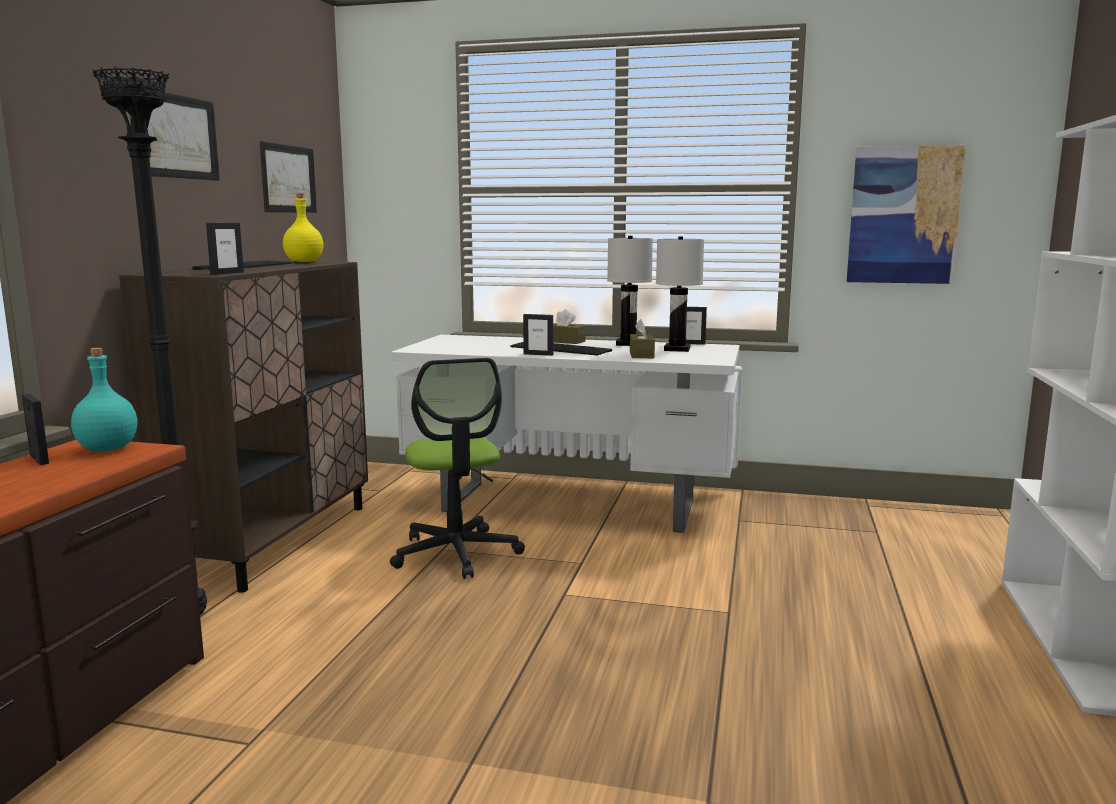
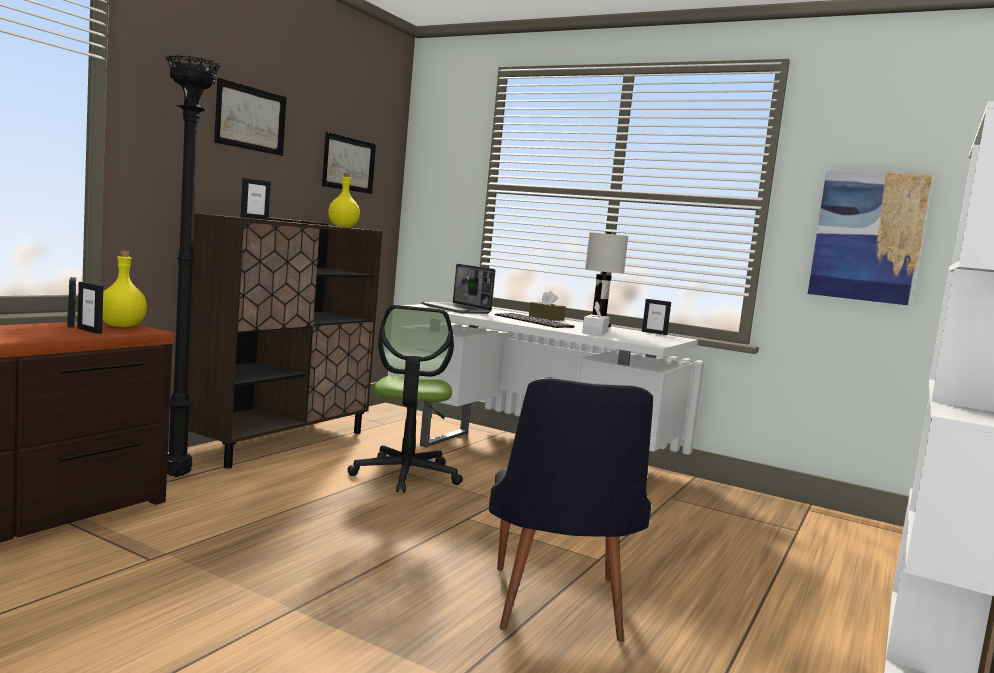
camera: 15 degrees right, 5 degrees down
turquoise bottle [71,348,137,451] -> yellow bottle [103,251,147,327]
picture frame [523,314,553,356] -> picture frame moved to [77,282,103,334]
brown tissue box [630,319,655,358] -> white tissue box [582,301,610,336]
white table lamp [656,236,704,352] -> none
none -> laptop [421,264,495,314]
none -> black chair [489,378,653,642]

